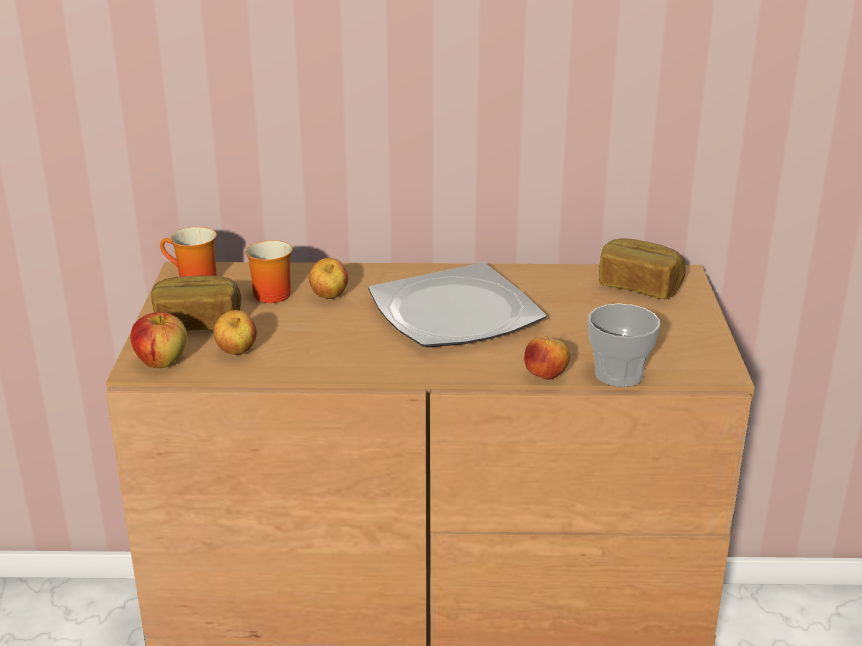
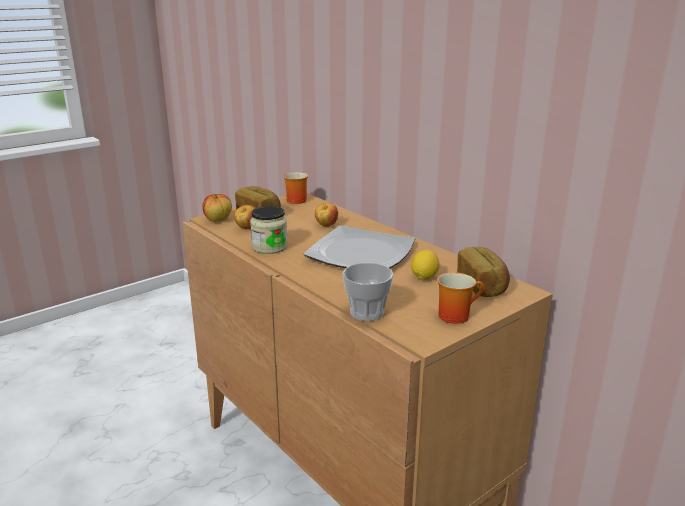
camera: 50 degrees right, 5 degrees down
mug [245,240,293,303] -> mug moved to [437,273,484,324]
apple [524,336,570,380] -> none
none -> jar [250,206,288,254]
none -> lemon [411,250,440,280]

